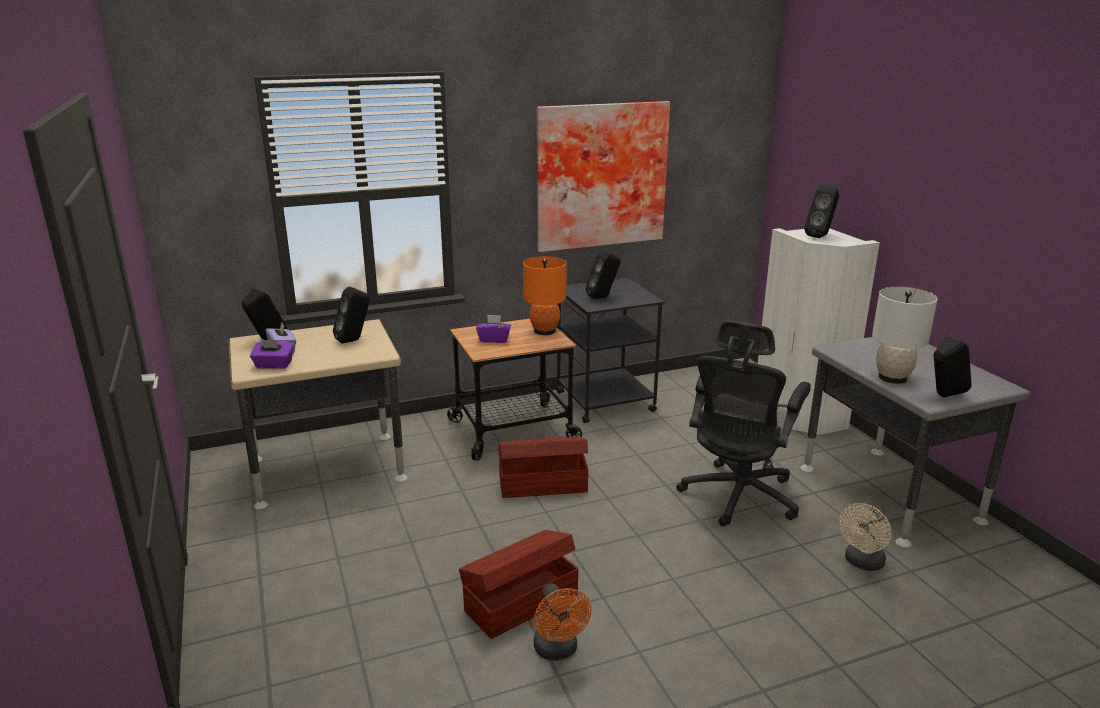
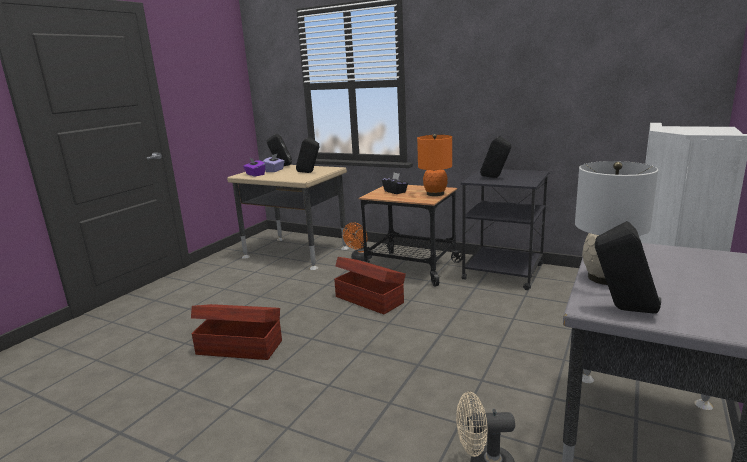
camera: 50 degrees right, 5 degrees down
purple tissue box [476,315,511,343] -> black tissue box [382,173,408,194]
orange fan [534,583,592,661] -> orange fan moved to [343,222,372,261]
picture [537,101,670,252] -> none
office chair [676,321,811,527] -> none
black speaker [804,184,840,238] -> none

